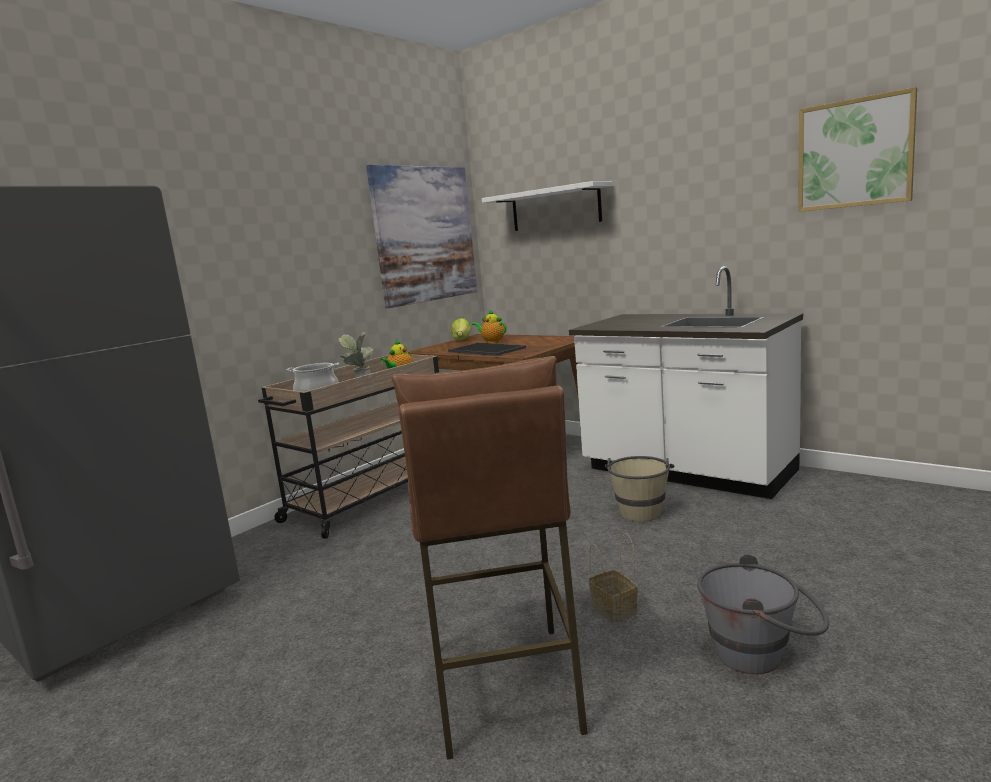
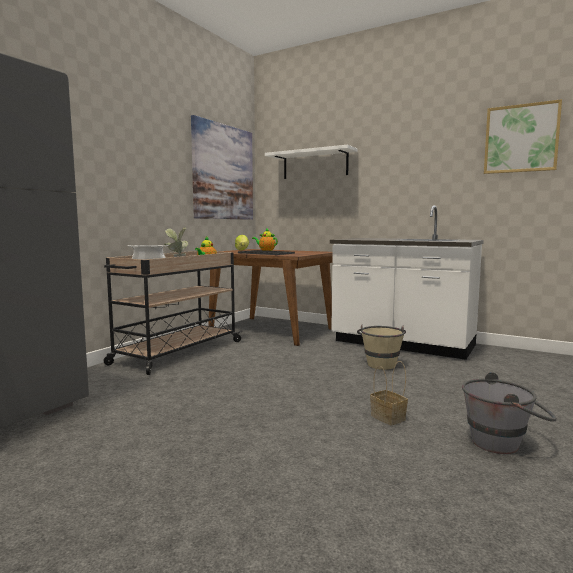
camera: 10 degrees left, 5 degrees down
brown stool [391,356,588,760] -> none

